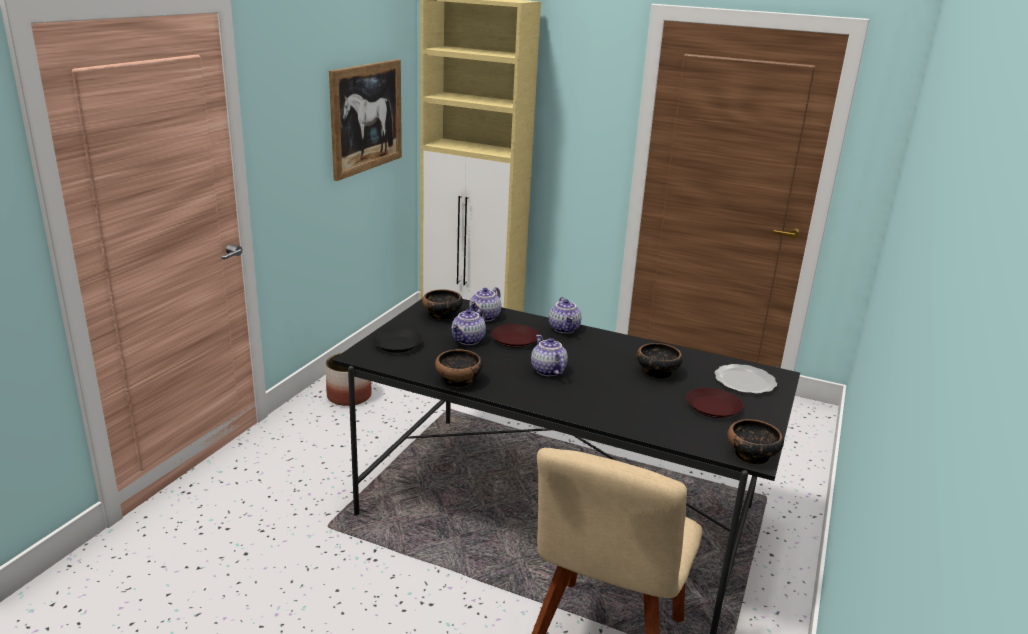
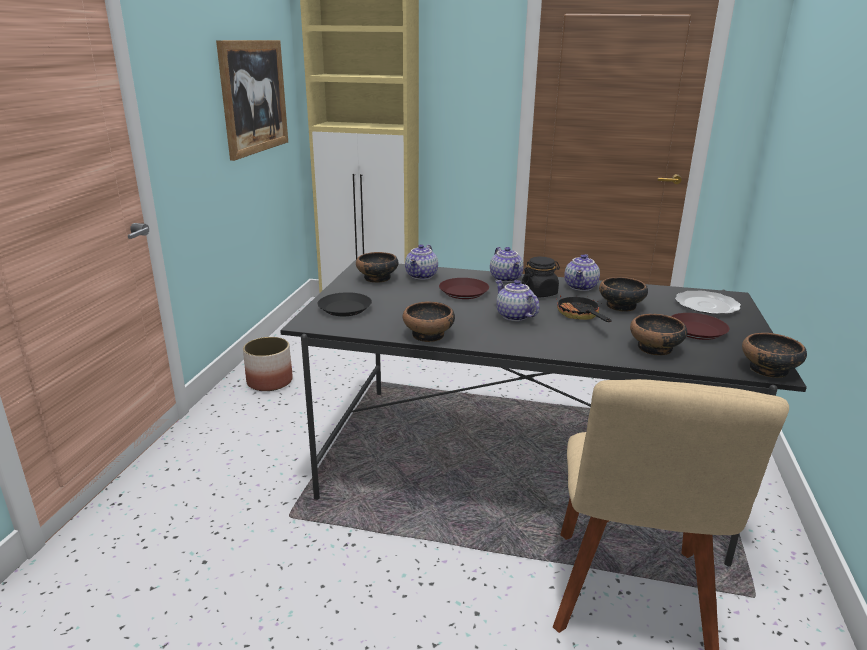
camera: 10 degrees left, 0 degrees up
teapot [451,308,486,345] -> teapot moved to [564,254,600,291]
none -> black jar [522,257,560,298]
none -> frying pan [556,289,612,322]
none -> bowl [630,314,687,356]

